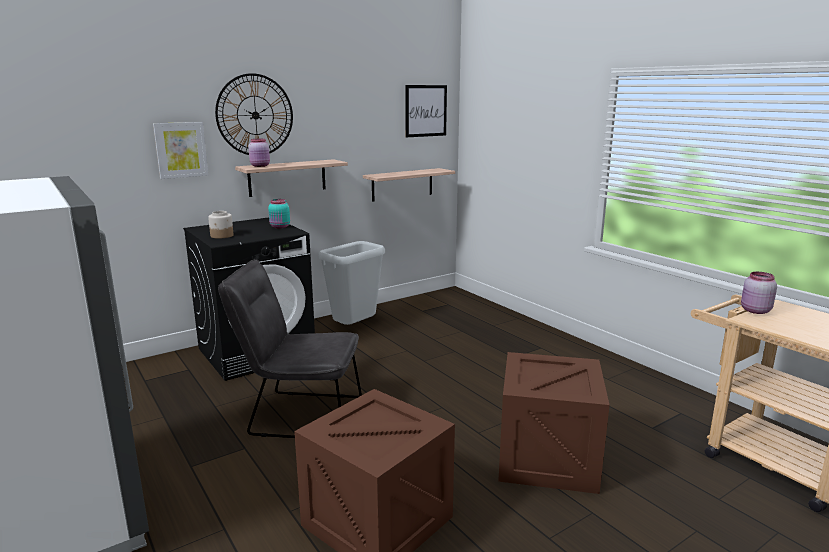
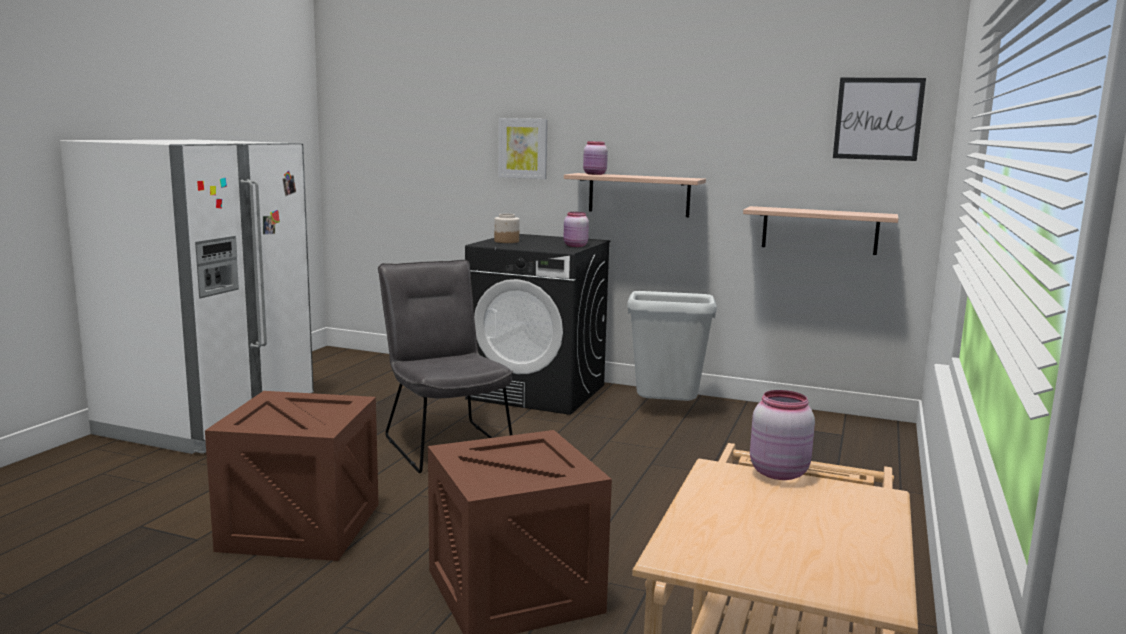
camera: 55 degrees right, 5 degrees down
wall clock [215,73,293,155] -> none
turquoise jar [268,199,290,228] -> pink jar [564,212,589,247]

